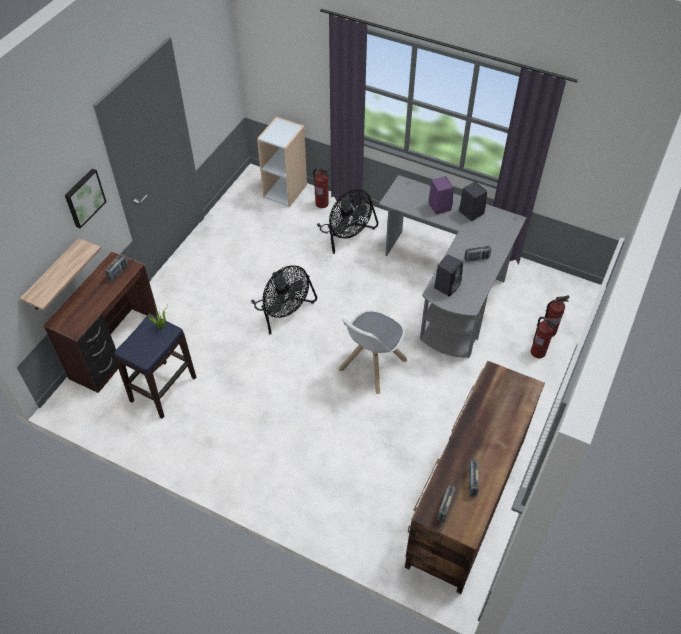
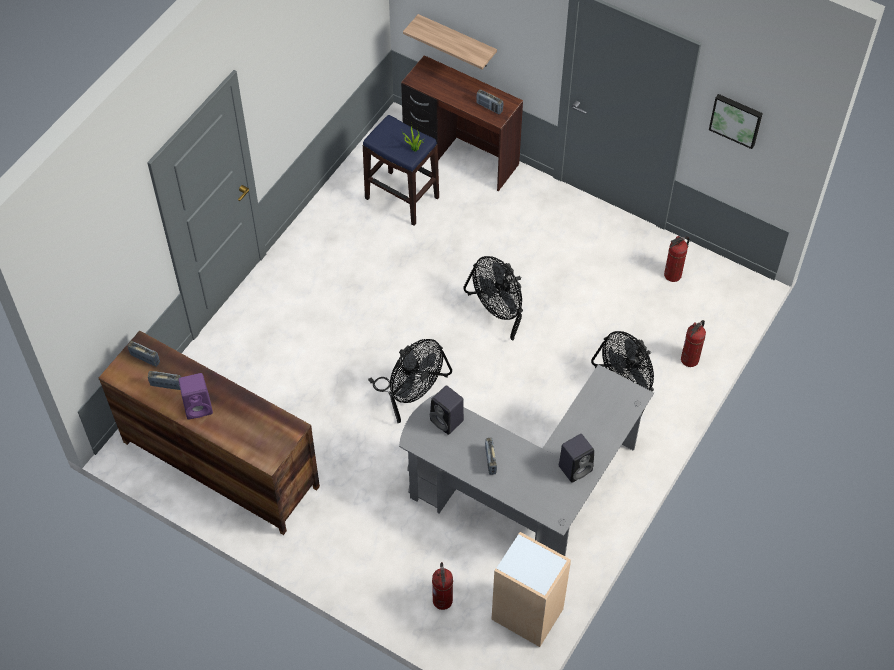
camera: 95 degrees right, 5 degrees up
picture [65,169,106,229] -> picture moved to [709,94,763,149]
bookcase [257,117,307,207] -> bookcase moved to [491,532,571,647]
chair [339,311,407,394] -> black fan [368,339,452,423]
purple speaker [428,176,454,214] -> purple speaker moved to [179,373,213,420]
fire extinguisher [531,317,557,359] -> fire extinguisher moved to [664,236,690,282]

